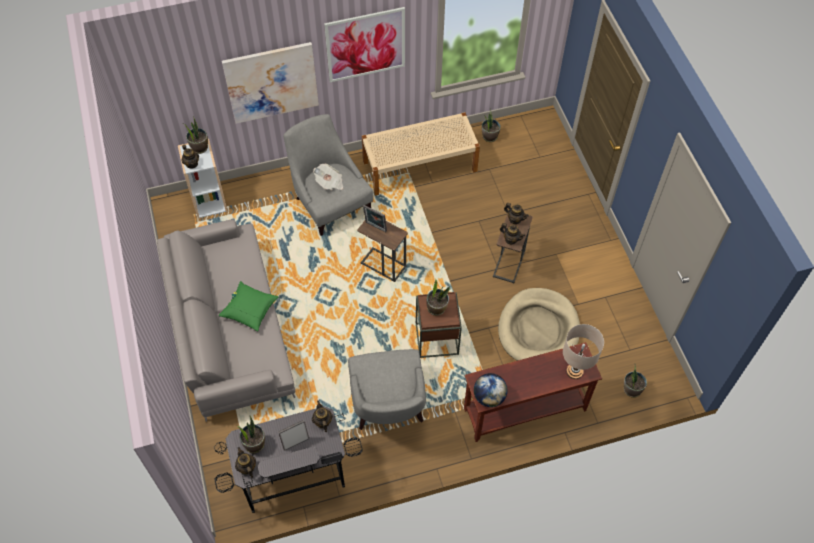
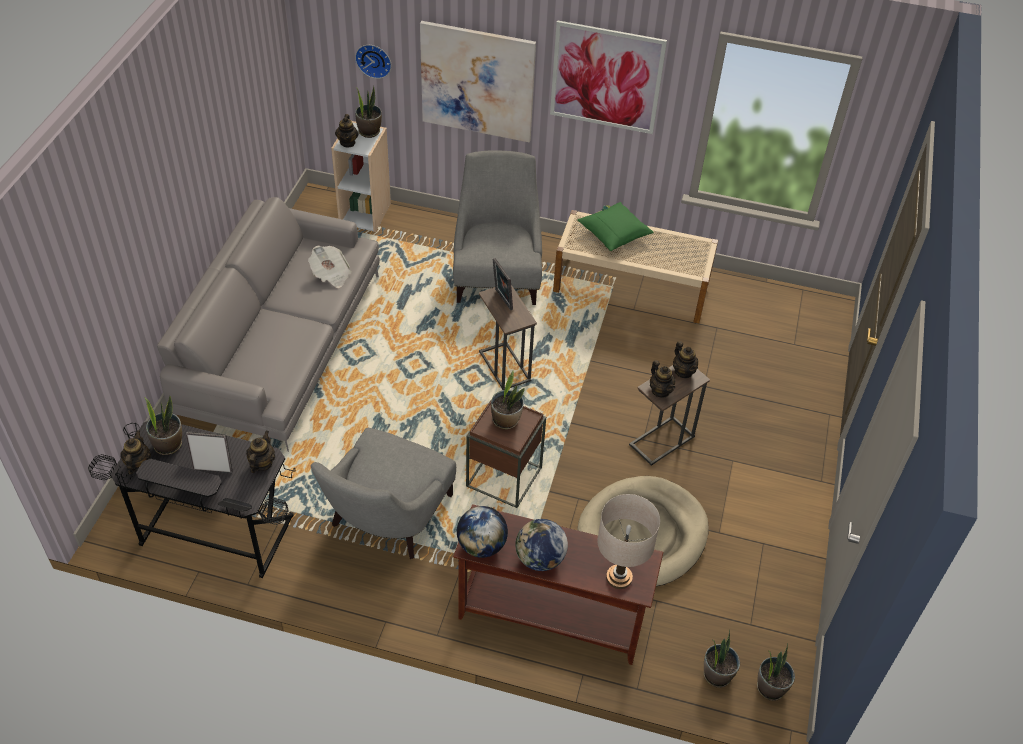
camera: 30 degrees right, 10 degrees down
green pillow [219,281,278,331] -> green pillow moved to [577,202,654,251]
newspaper [313,164,343,190] -> newspaper moved to [308,246,352,288]
potted plant [482,108,501,142] -> potted plant moved to [757,644,795,701]
none -> wall clock [355,45,392,79]
none -> globe [515,519,568,571]

